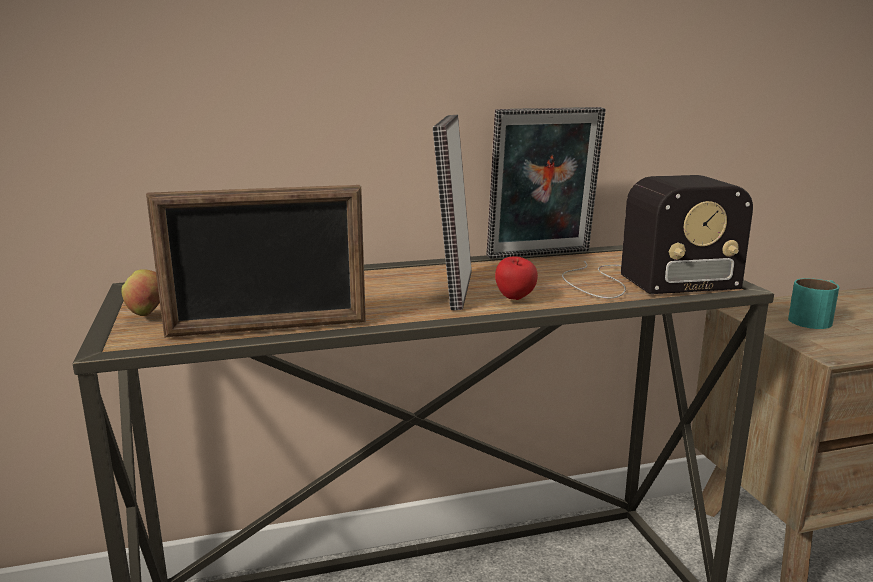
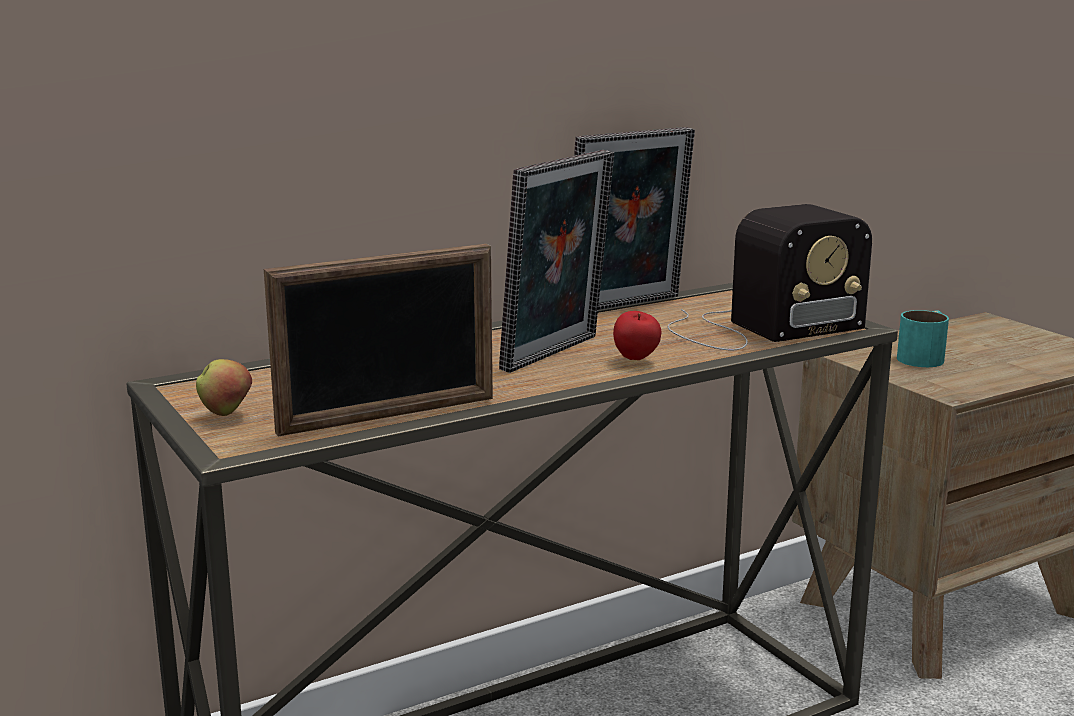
camera: 15 degrees left, 0 degrees up
picture frame [433,114,472,310] -> picture frame turned 135 degrees counterclockwise [499,150,614,373]

